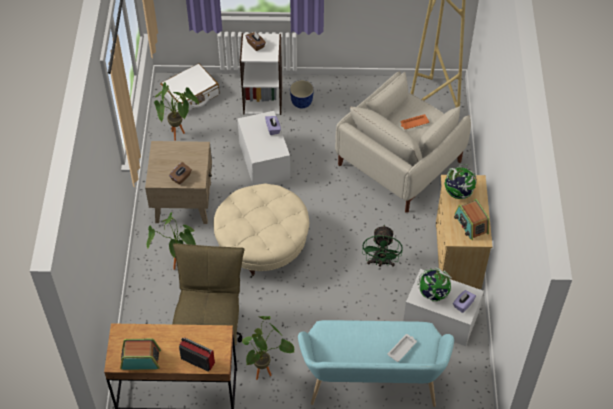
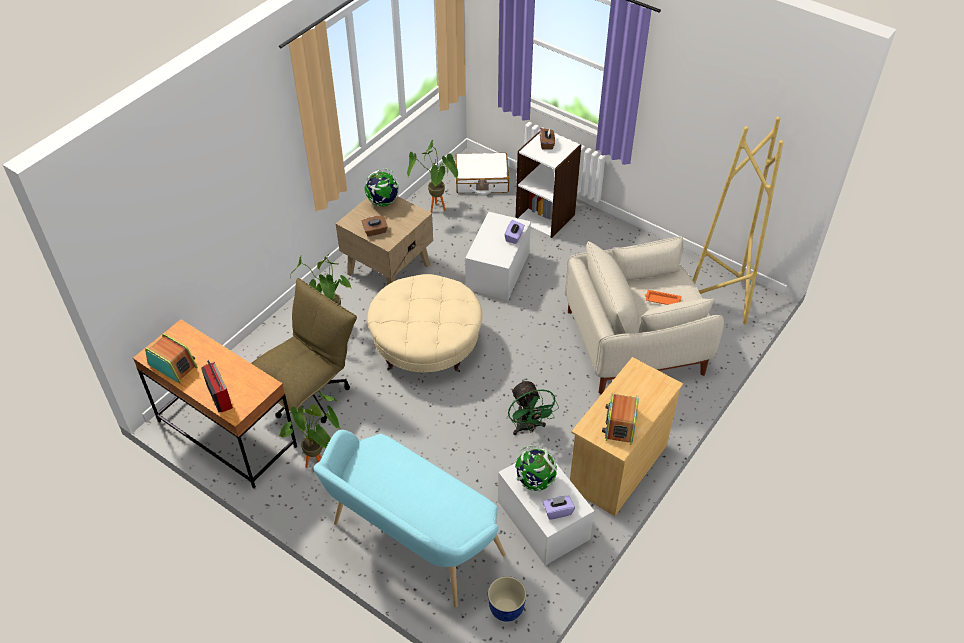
camera: 35 degrees right, 5 degrees down
planter [290,80,314,108] -> planter moved to [488,576,526,622]
green fan [362,225,403,267] -> green fan turned 60 degrees counterclockwise [508,379,559,435]
white tray [387,334,417,362] -> none
globe [444,164,477,199] -> globe moved to [365,168,399,207]

